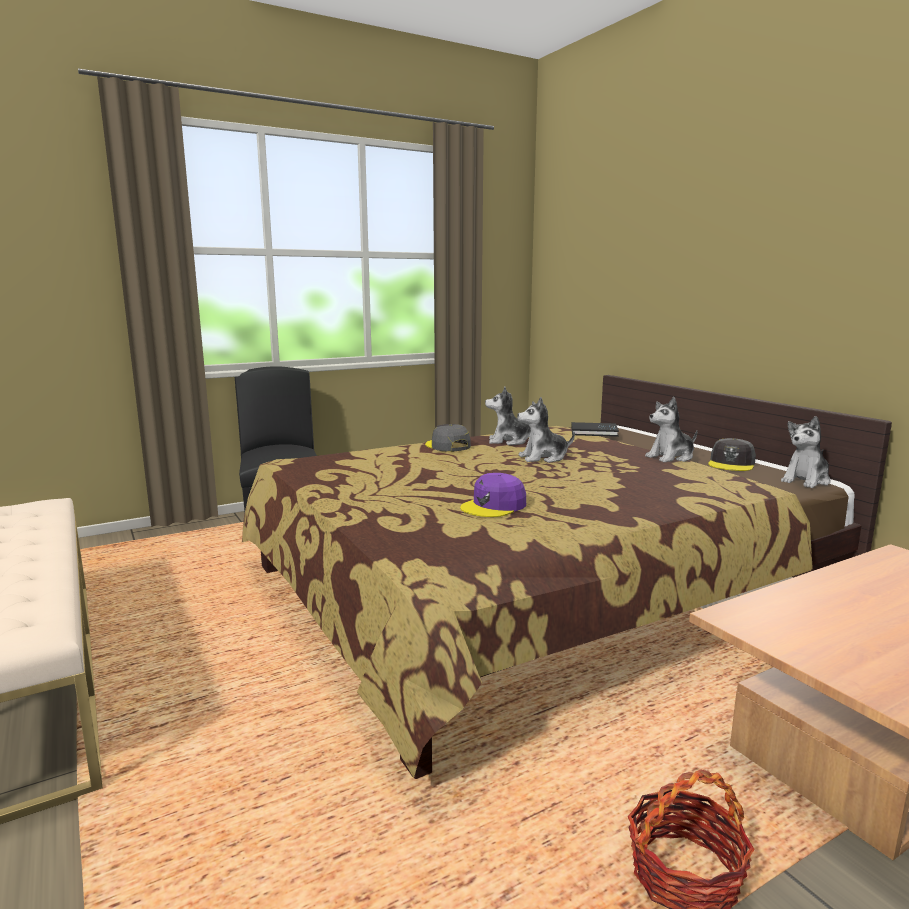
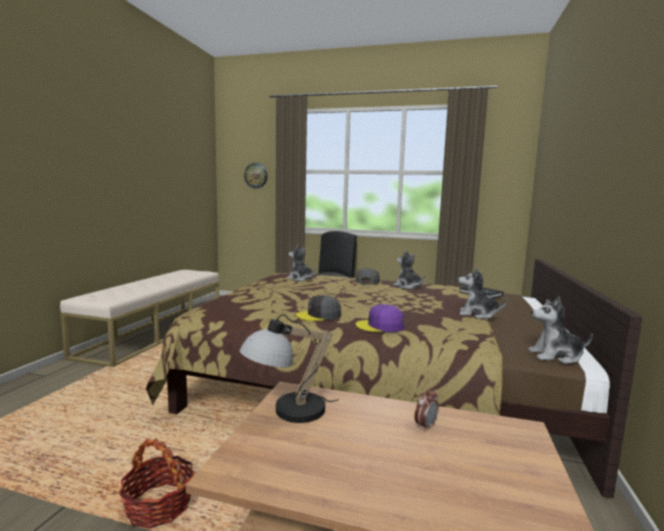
camera: 45 degrees right, 5 degrees down
purple cap [460,473,526,517] -> purple cap moved to [355,304,404,332]
plush toy [517,397,575,463] -> plush toy moved to [287,244,316,281]
grey cap [708,438,756,471] -> grey cap moved to [296,295,341,321]
none -> table lamp [240,314,339,423]
none -> wall clock [244,163,268,188]
none -> alarm clock [414,388,439,432]

